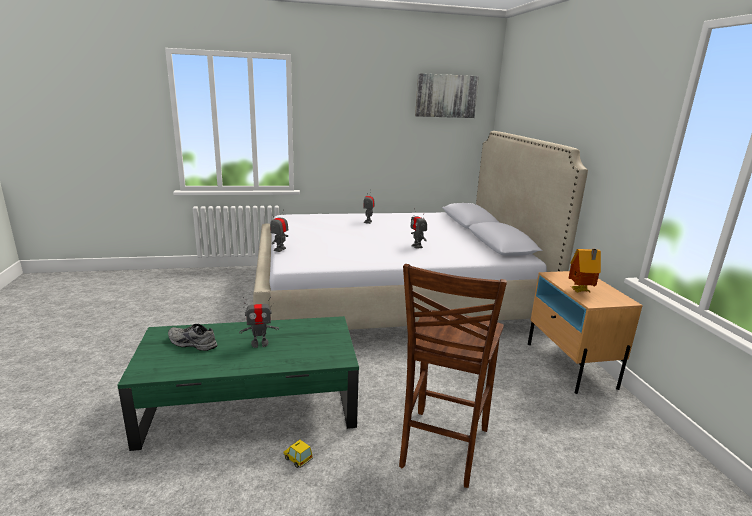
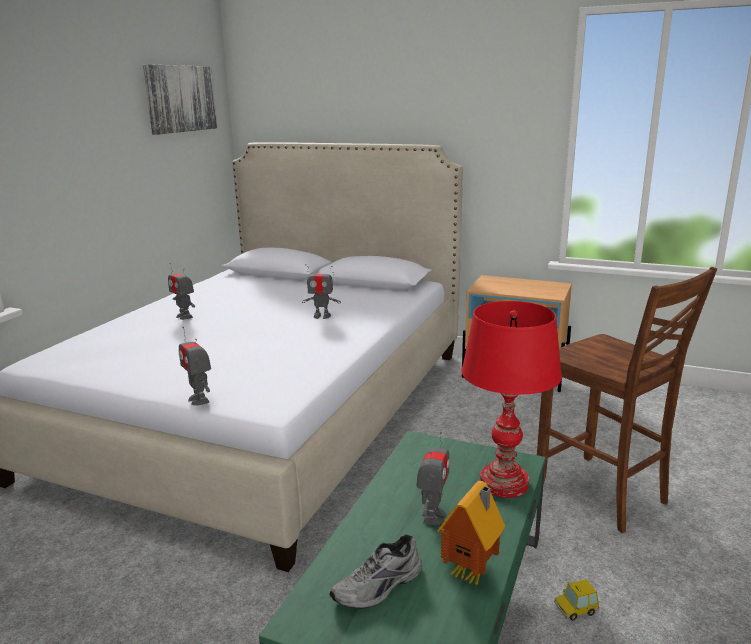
camera: 55 degrees left, 0 degrees up
toy house [568,249,601,292] -> toy house moved to [437,481,505,585]
none -> red table lamp [461,301,562,498]

